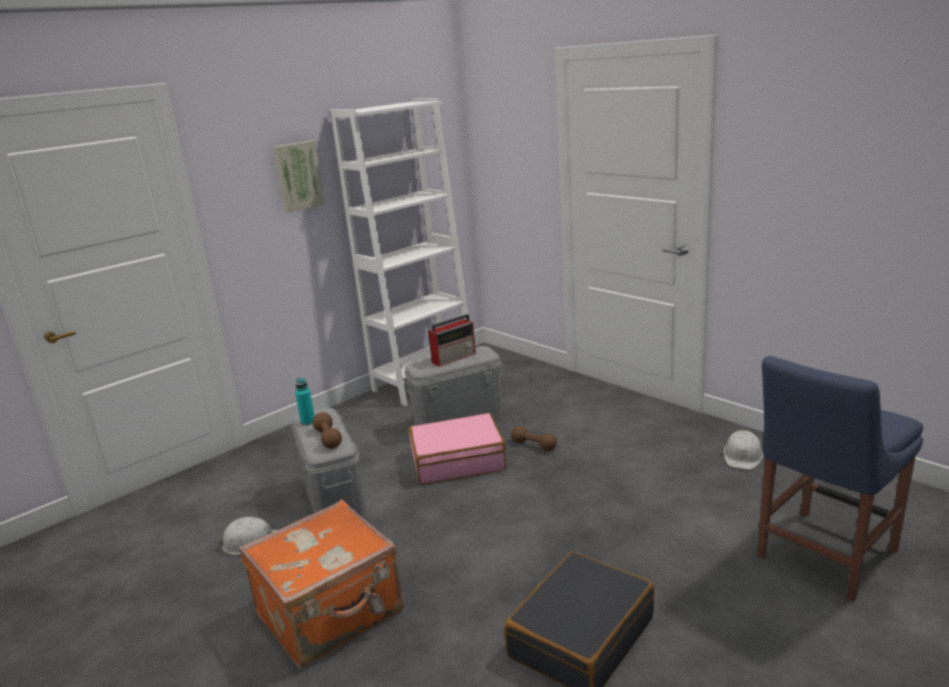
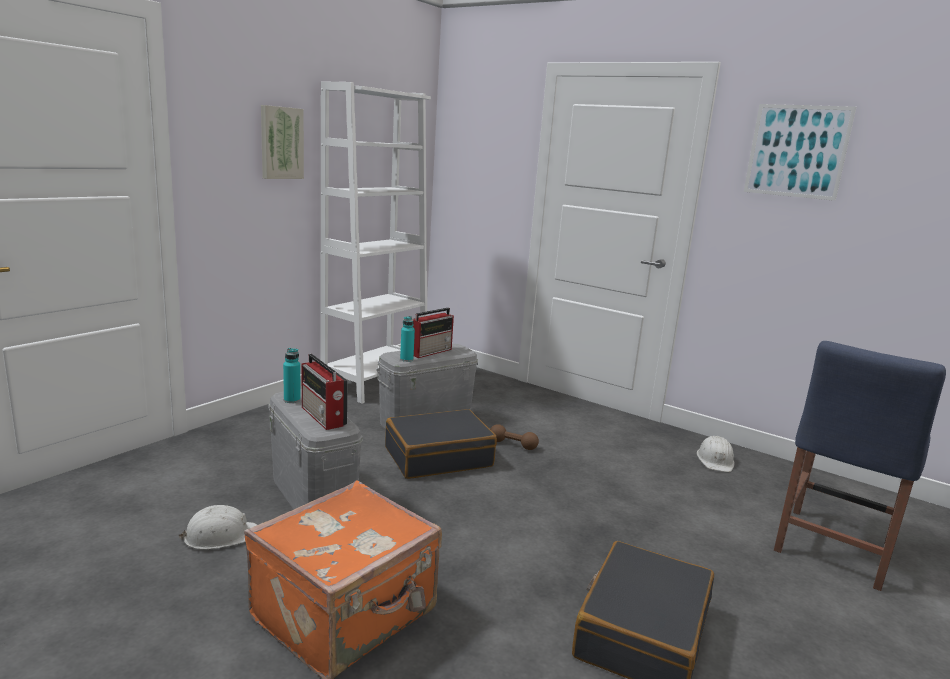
camera: 15 degrees left, 5 degrees down
brown dumbbell [312,412,342,449] -> radio [301,354,348,430]
pink suitcase [408,413,506,485] -> black suitcase [385,409,497,479]
none -> turquoise bottle [400,316,415,362]
none -> picture [744,104,856,201]

